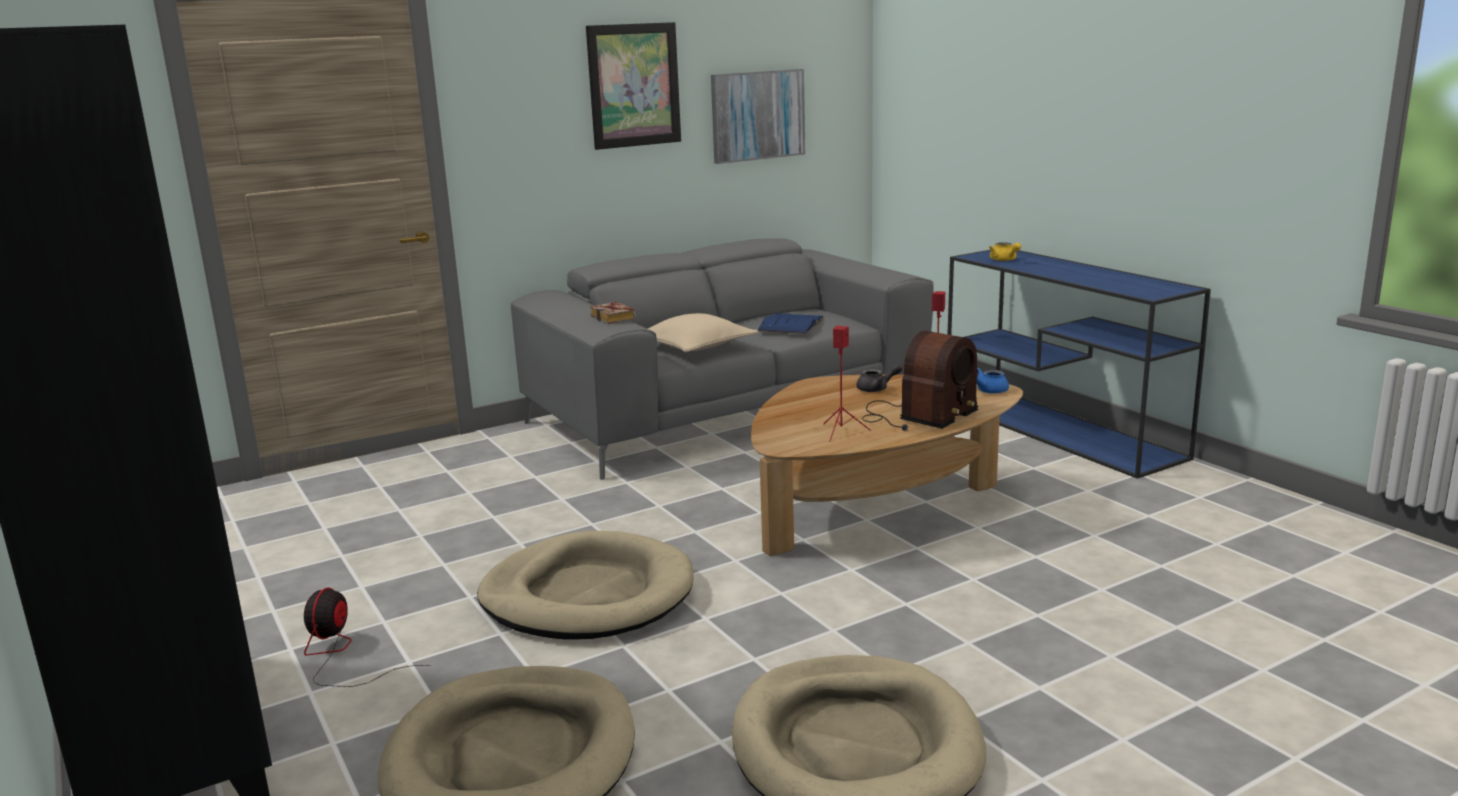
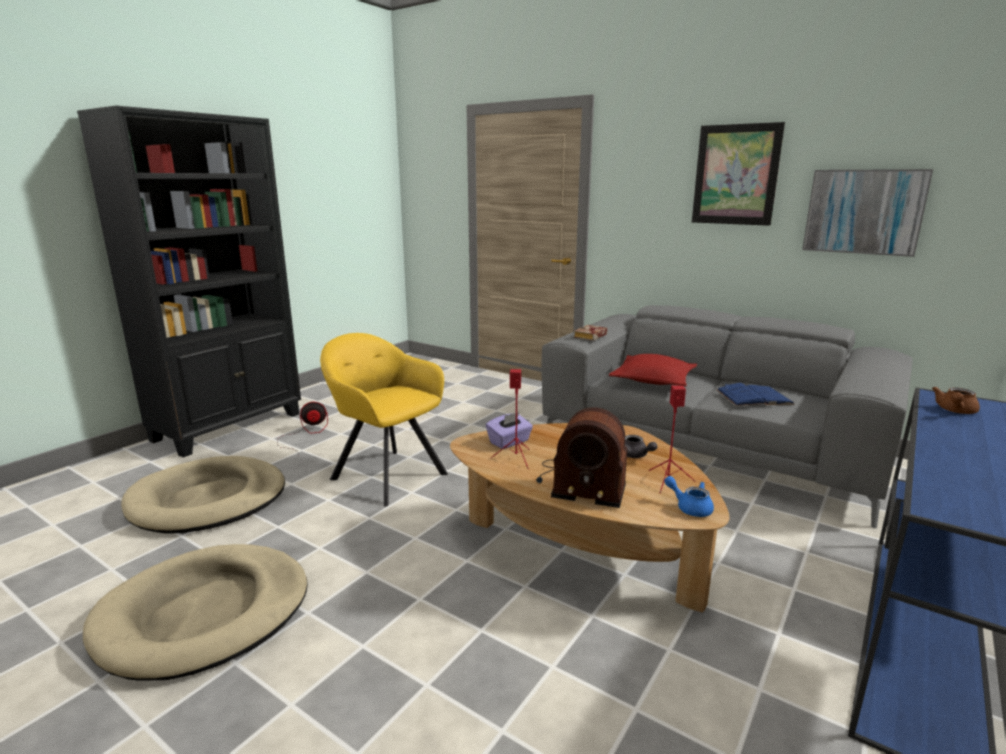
camera: 65 degrees right, 0 degrees up
beige dog bed [477,531,694,640] -> yellow armchair [320,333,448,506]
beige pillow [647,313,759,352] -> red pillow [609,354,697,387]
yellow teapot [989,242,1021,261] -> brown teapot [932,387,980,414]
none -> purple tissue box [486,412,533,449]

